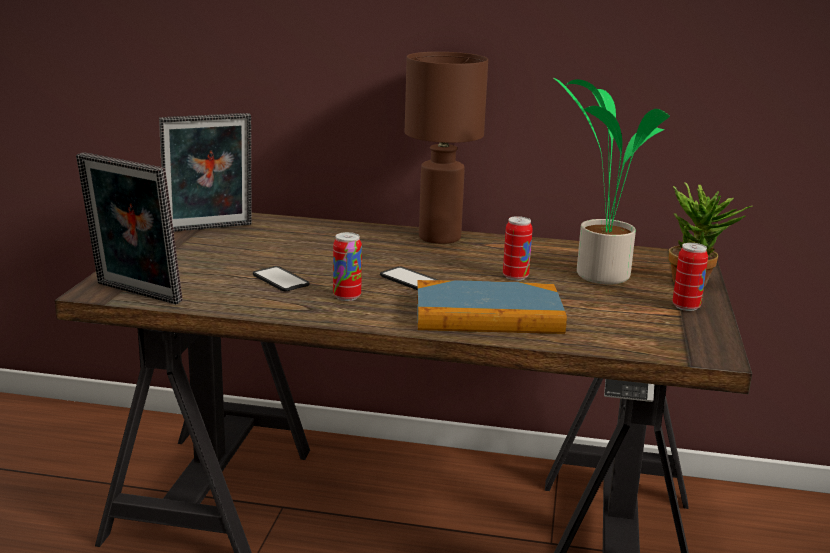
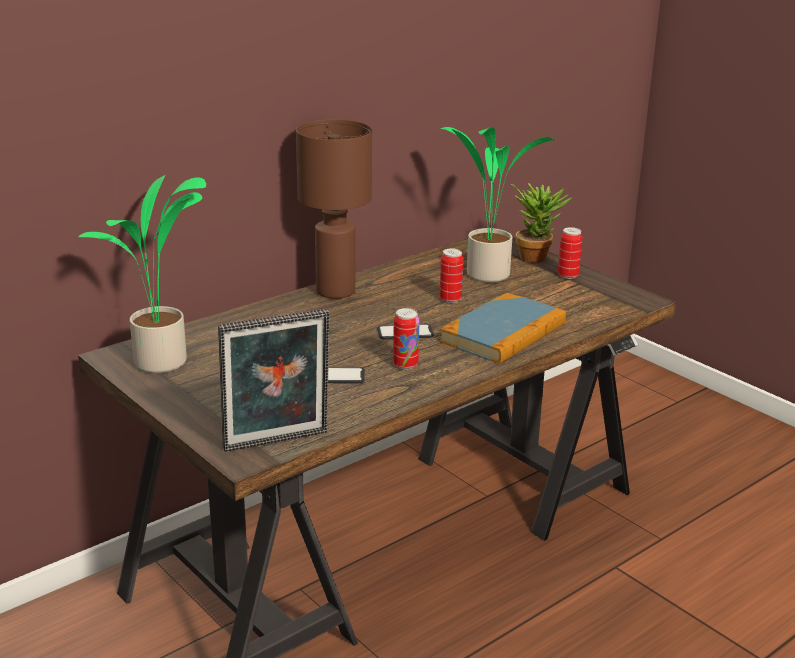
camera: 50 degrees left, 5 degrees up
picture frame [159,113,252,232] -> potted plant [78,175,206,373]

